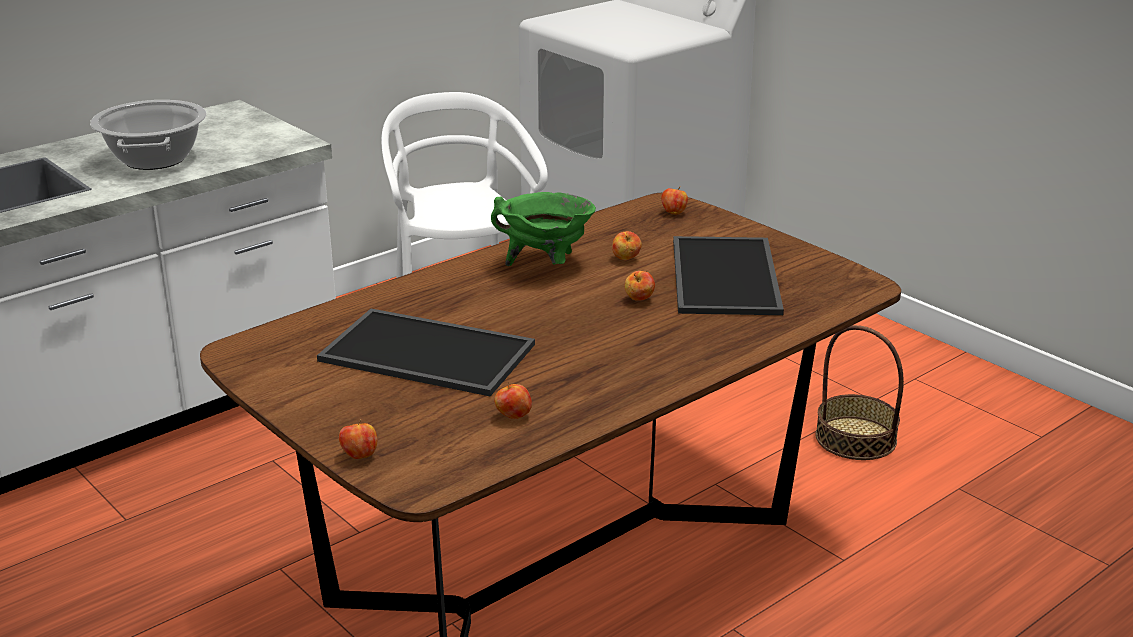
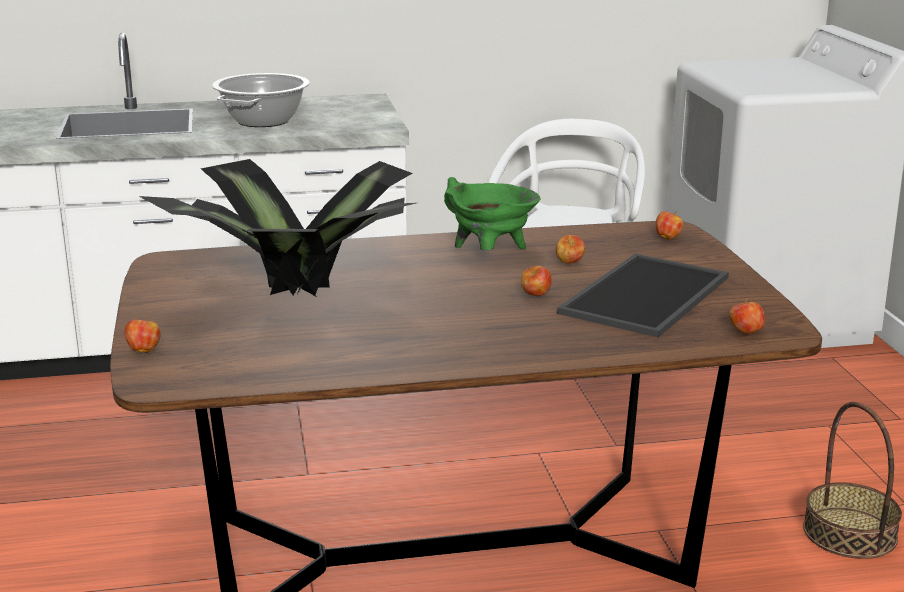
camera: 30 degrees right, 5 degrees down
tray [317,309,535,396] -> potted plant [139,159,416,297]
apple [494,382,532,419] -> apple moved to [729,298,765,334]

